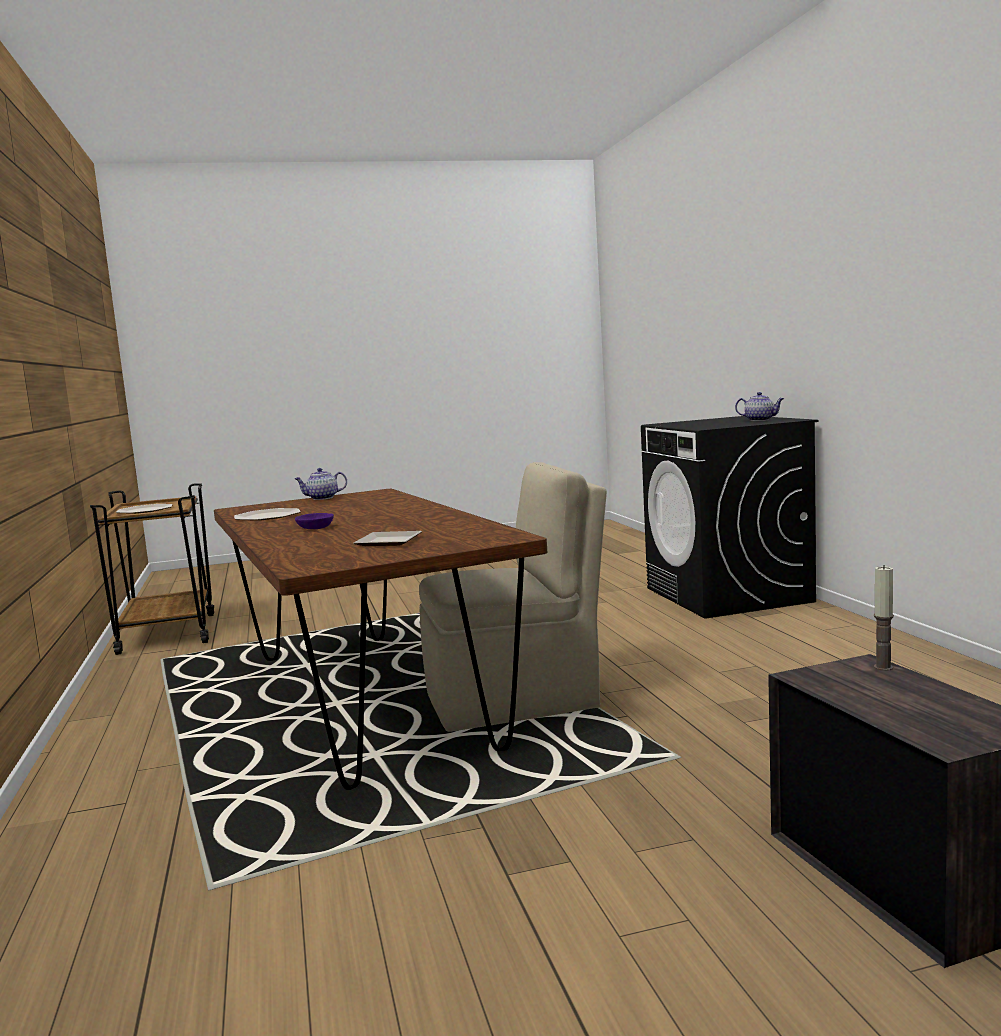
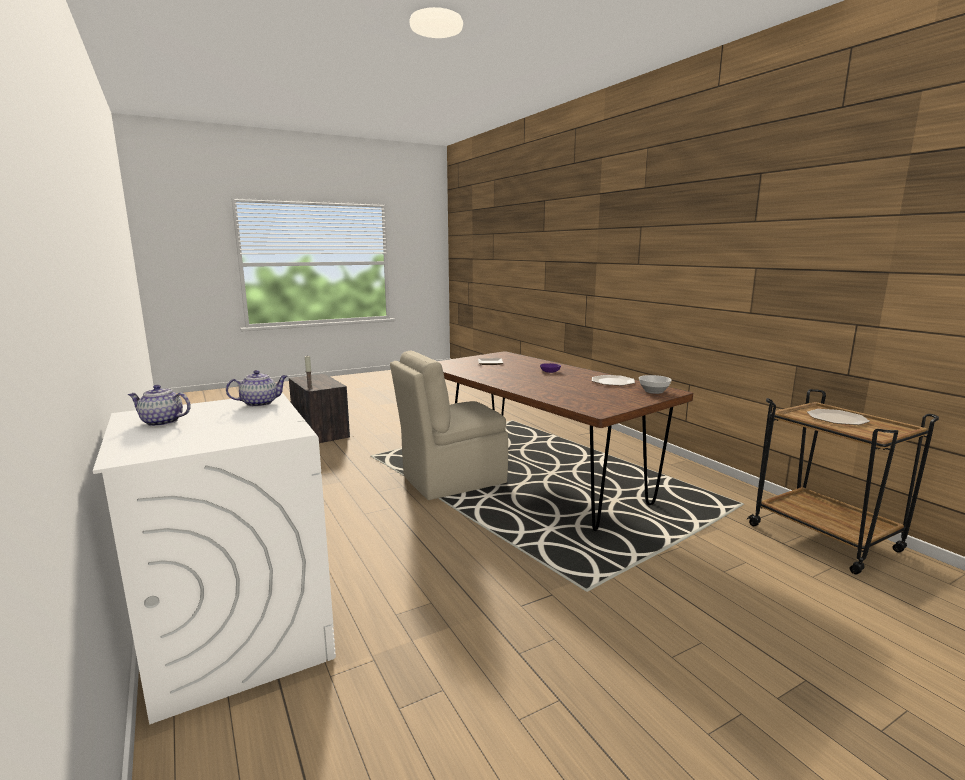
camera: 165 degrees right, 5 degrees up
teapot [295,468,347,500] -> teapot moved to [226,370,287,407]
black washing machine [641,416,819,619] -> white washing machine [93,393,336,725]
none -> bowl [639,375,672,394]

